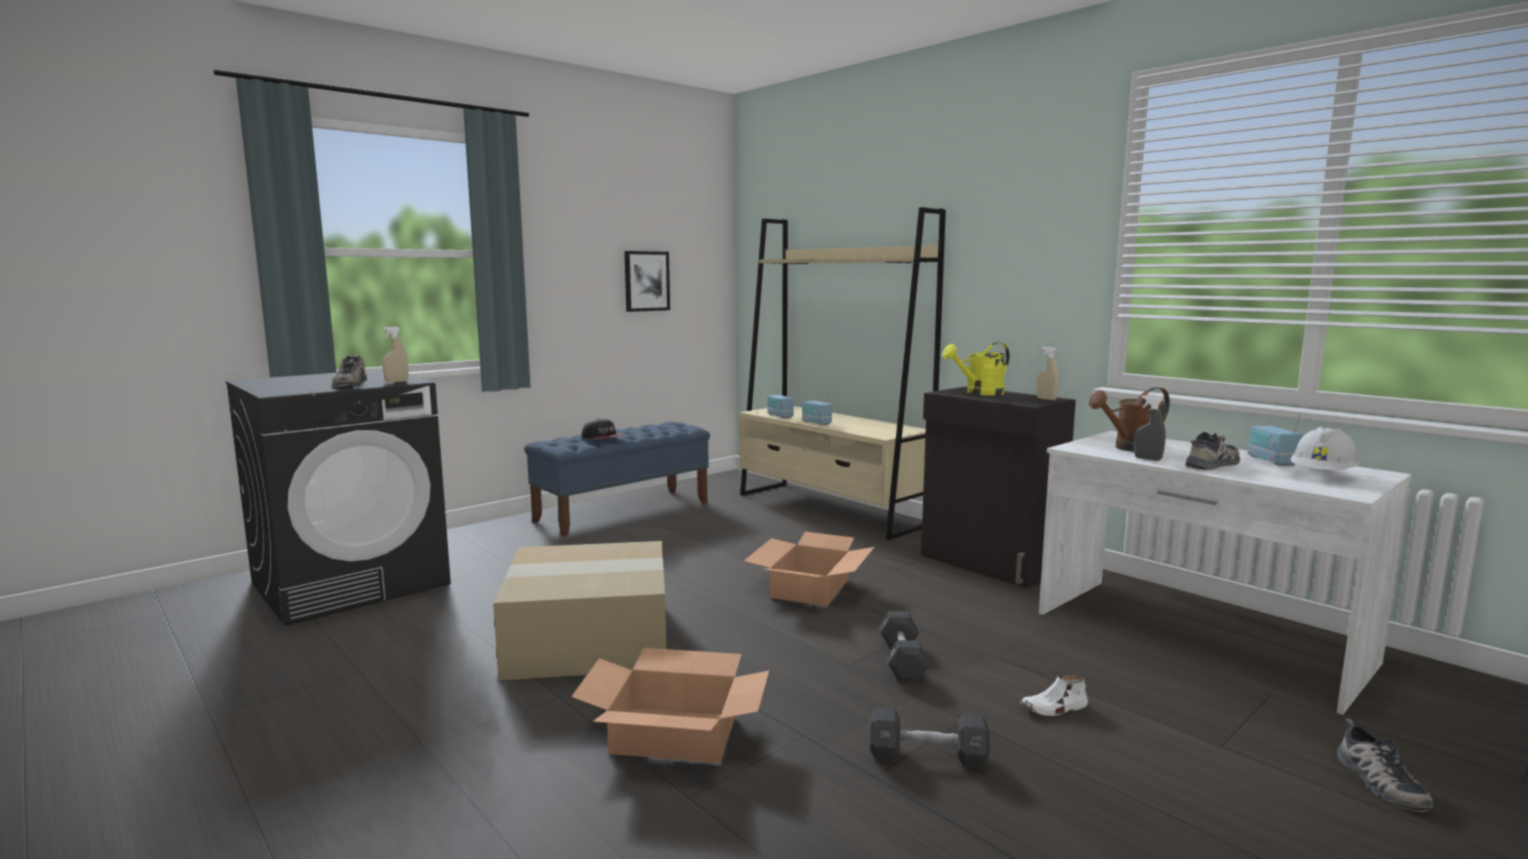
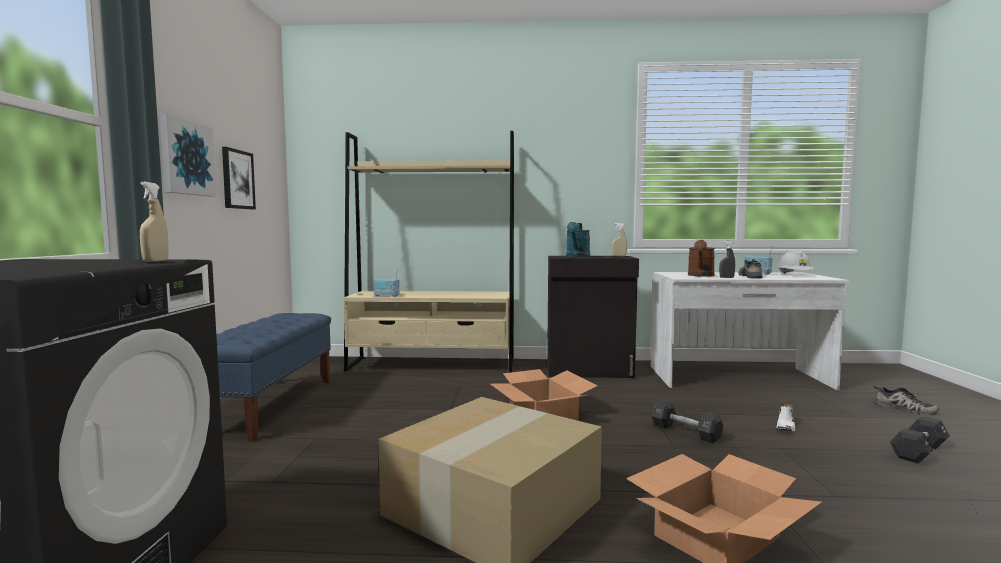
camera: 45 degrees left, 5 degrees down
shoe [332,356,367,387] -> none
cap [581,418,625,439] -> none
radio [802,391,832,425] -> none
black dumbbell [870,707,990,768] -> black dumbbell moved to [890,416,950,464]
yellow watering can [942,342,1010,396] -> turquoise watering can [566,222,590,257]
none -> picture [159,113,216,197]

